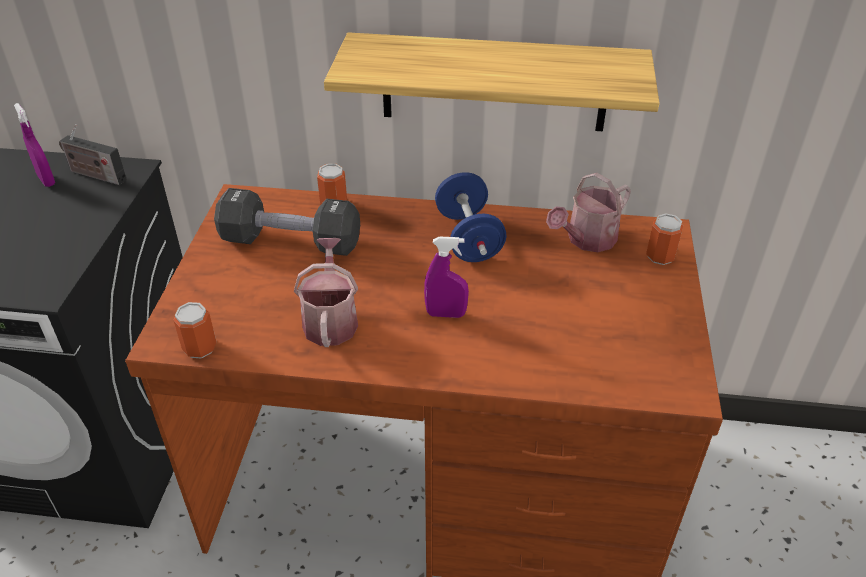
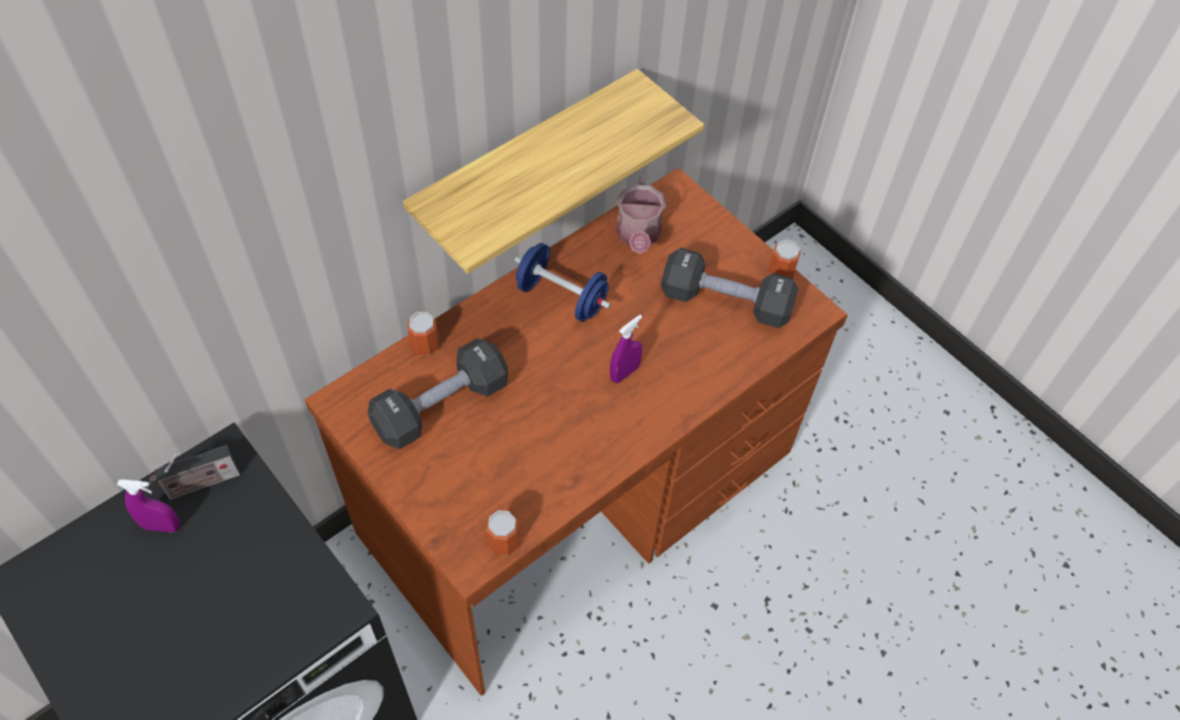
camera: 50 degrees left, 15 degrees up
watering can [294,238,358,347] -> none
can [646,213,683,265] -> can moved to [768,240,801,278]
none -> black dumbbell [661,248,798,328]

